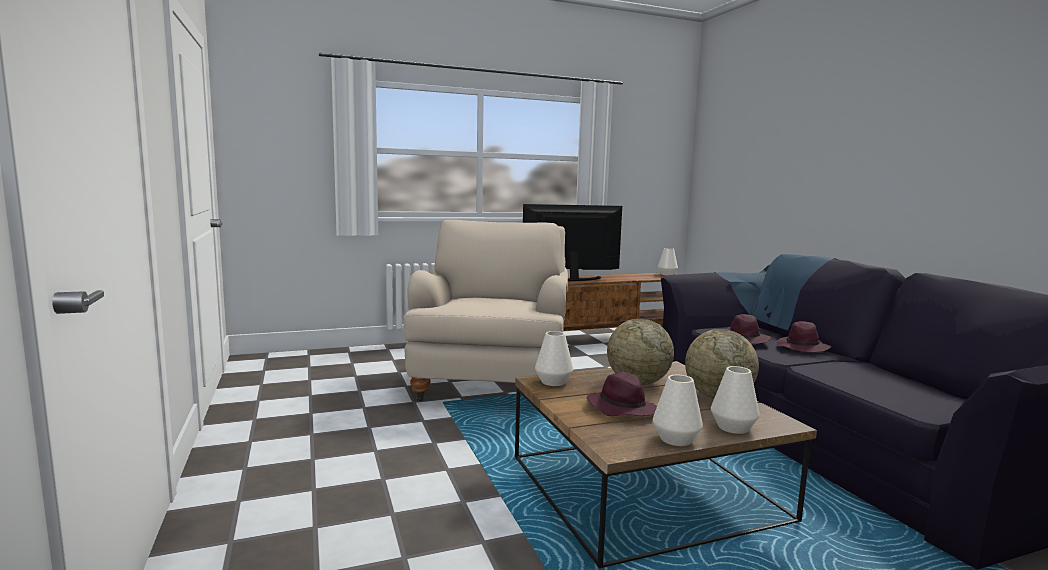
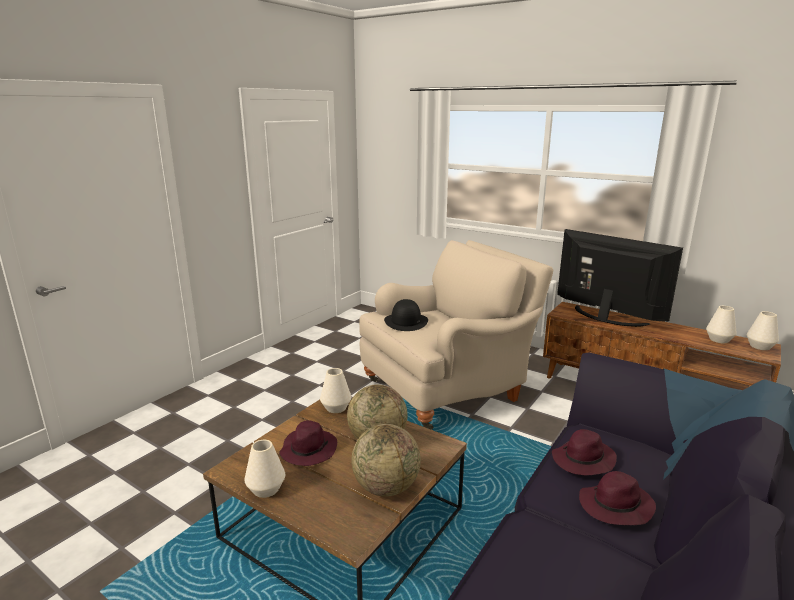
camera: 55 degrees right, 10 degrees up
white vase [711,366,760,434] -> white vase moved to [706,306,737,343]
none -> black hat [384,299,428,331]

